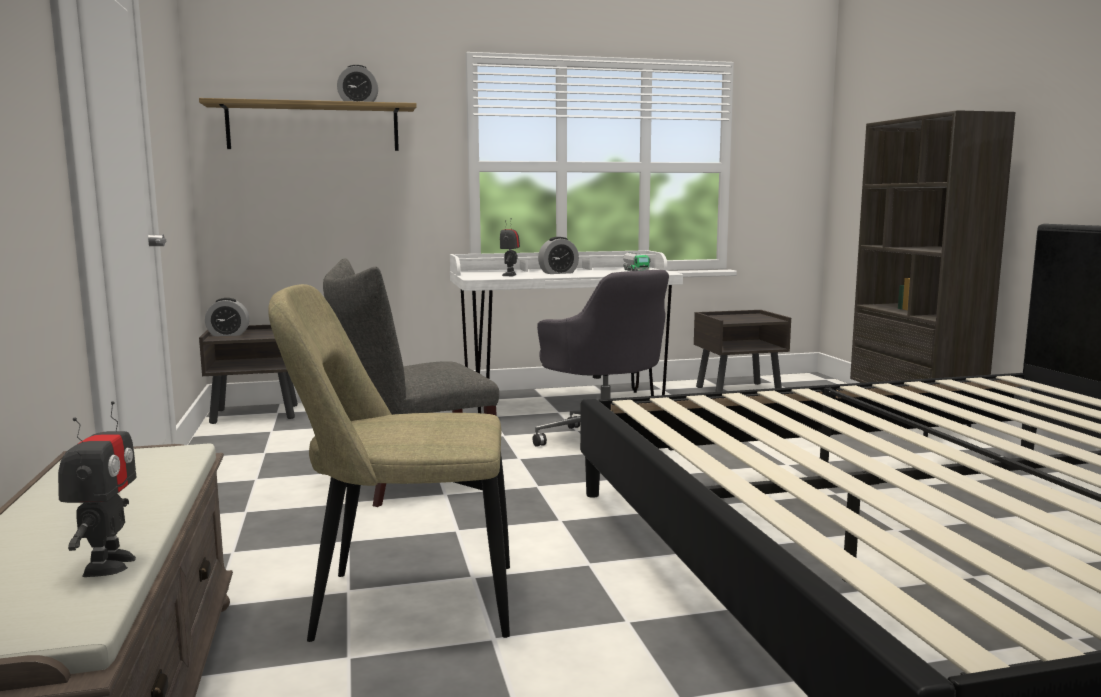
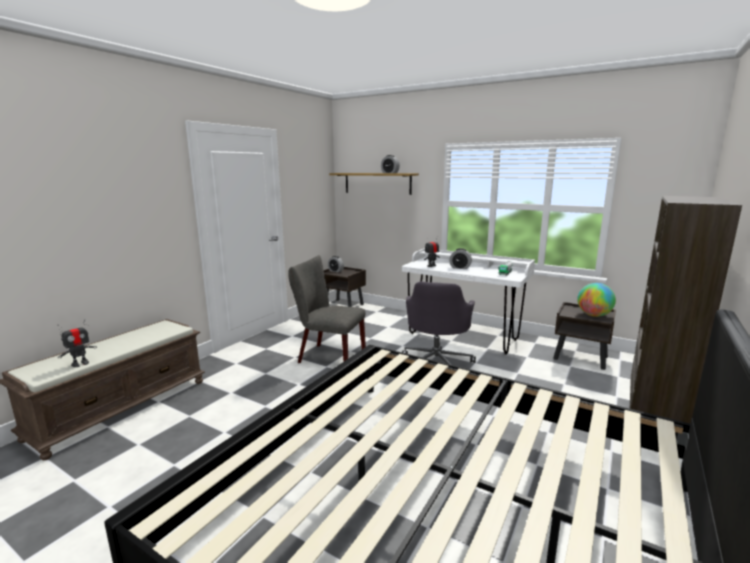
camera: 45 degrees right, 5 degrees up
beige chair [268,284,510,642] -> none
none -> globe [577,283,616,317]

